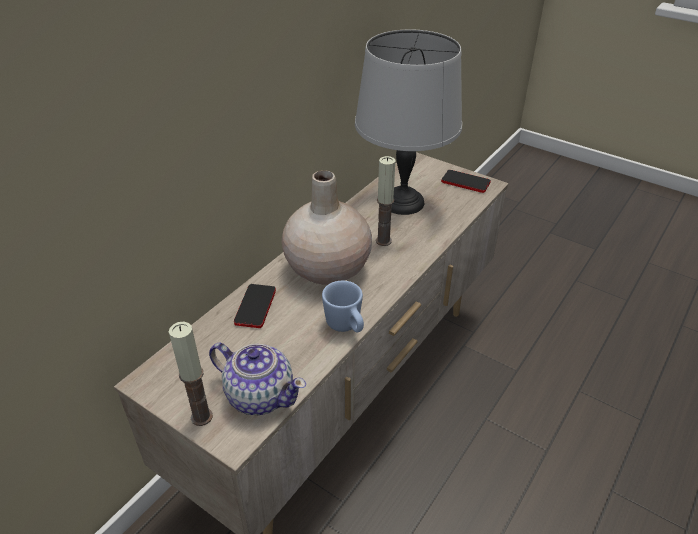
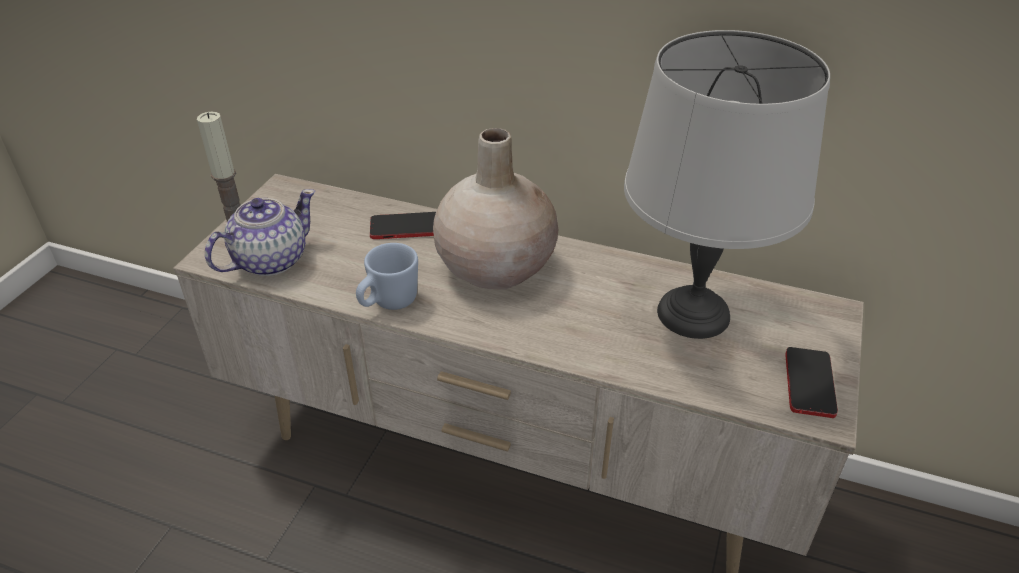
camera: 75 degrees right, 0 degrees up
teapot [209,343,306,415] -> teapot turned 150 degrees counterclockwise [205,189,315,276]
candle [376,156,396,246] -> none

